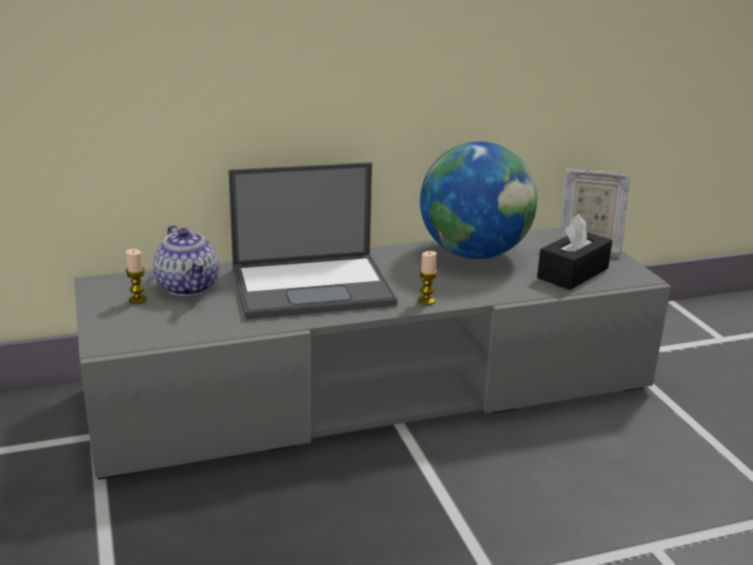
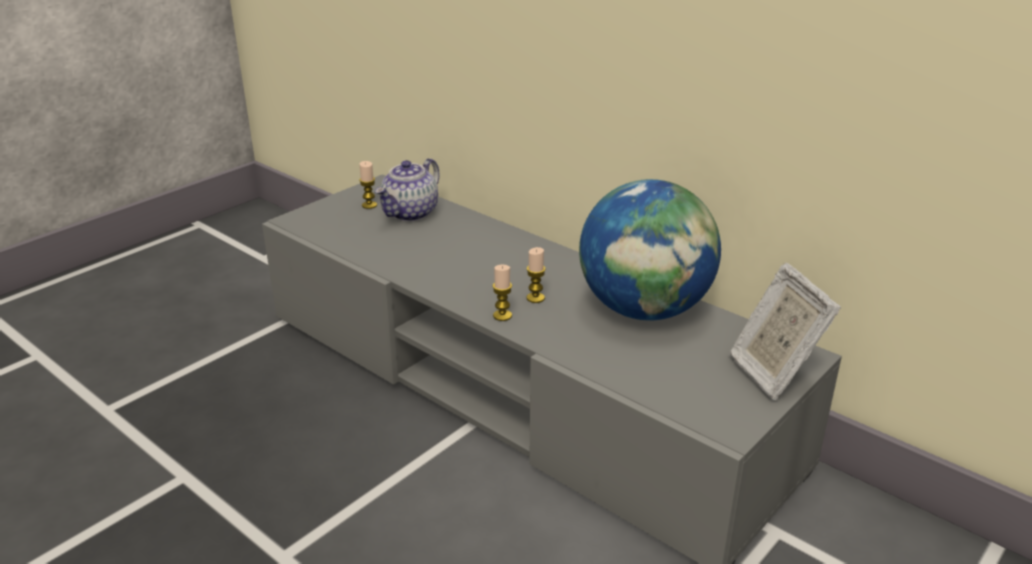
camera: 60 degrees right, 5 degrees up
laptop [228,162,397,319] -> none
black tissue box [537,214,612,290] -> none
none -> candle [527,247,546,303]

